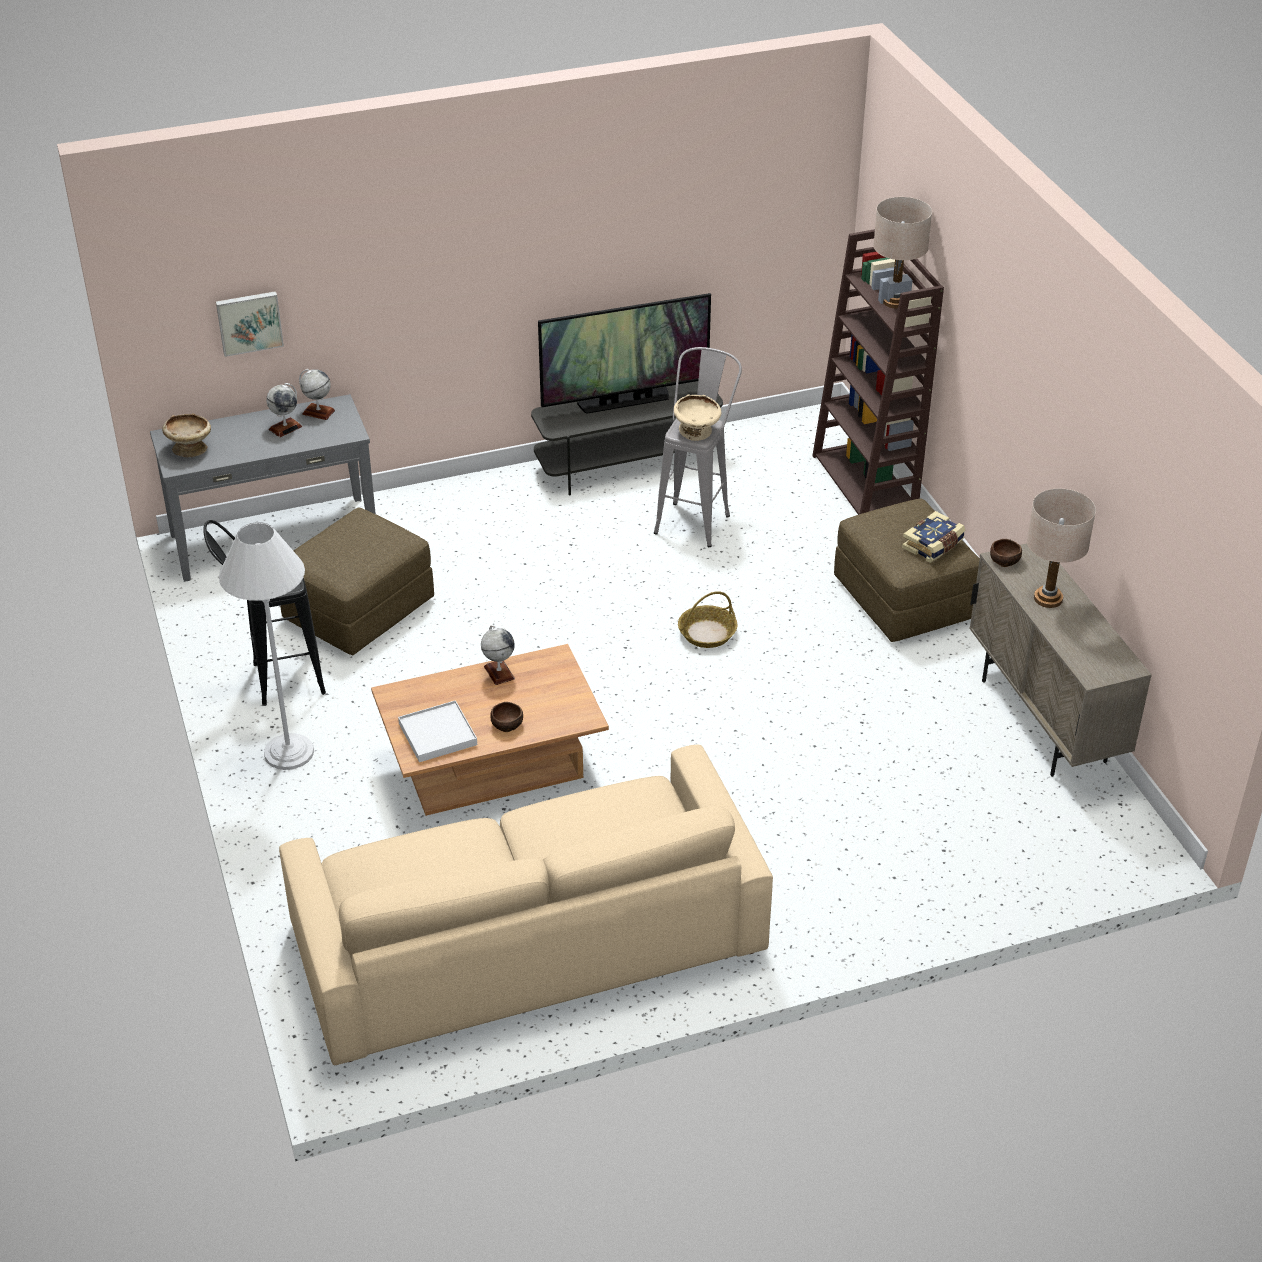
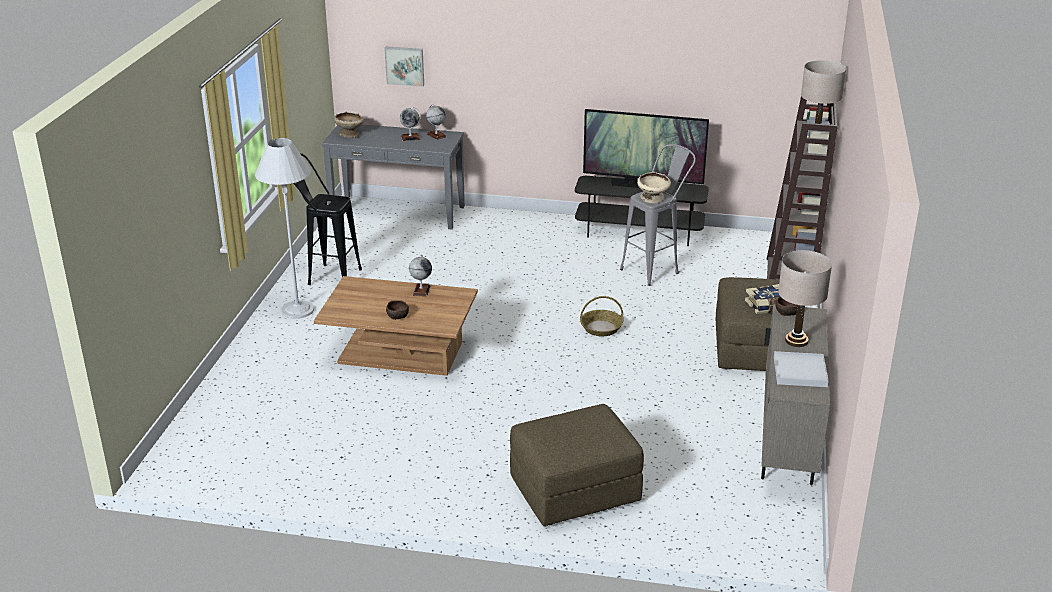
camera: 30 degrees right, 10 degrees down
beige sofa [279,745,773,1065] -> none
brown ottoman [280,508,434,655] -> brown ottoman moved to [510,404,644,526]
white tray [398,700,477,762] -> white tray moved to [774,351,829,387]

